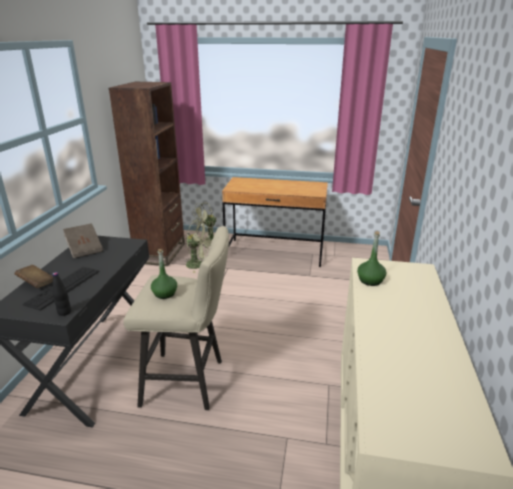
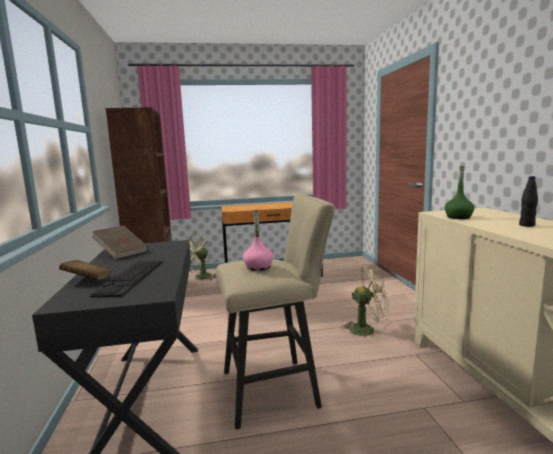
camera: 20 degrees left, 15 degrees down
black bottle [52,272,71,316] -> black bottle moved to [519,176,538,227]
green bottle [151,249,177,299] -> pink bottle [243,210,273,271]
green fan [184,220,213,273] -> green fan moved to [341,266,390,340]

